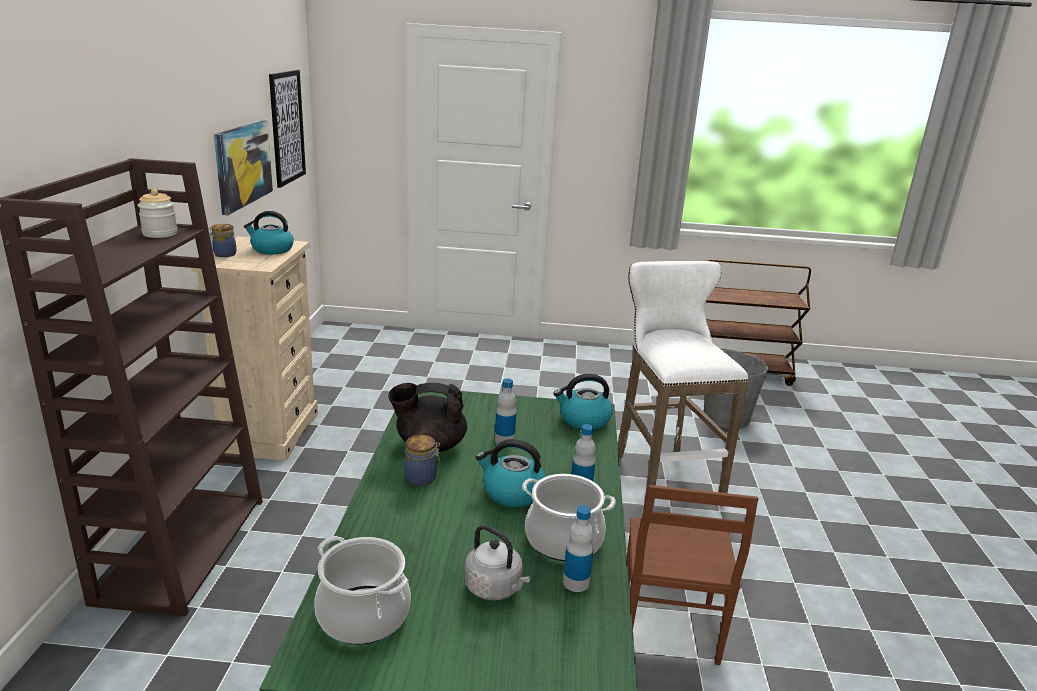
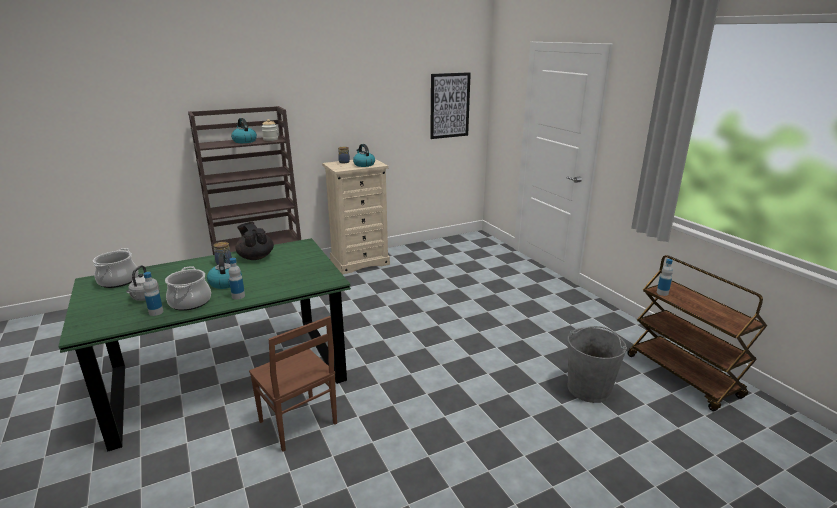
camera: 60 degrees right, 0 degrees up
picture [214,120,273,215] -> none
bottle [495,378,516,444] -> bottle moved to [657,259,673,296]
kettle [553,374,613,429] -> kettle moved to [231,118,257,143]
white stool [618,261,749,506] -> none
brown chair [627,485,758,665] -> brown chair turned 105 degrees counterclockwise [249,316,337,452]

